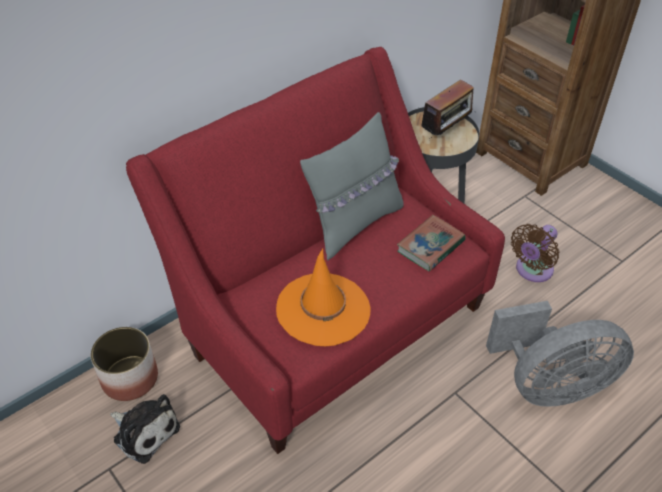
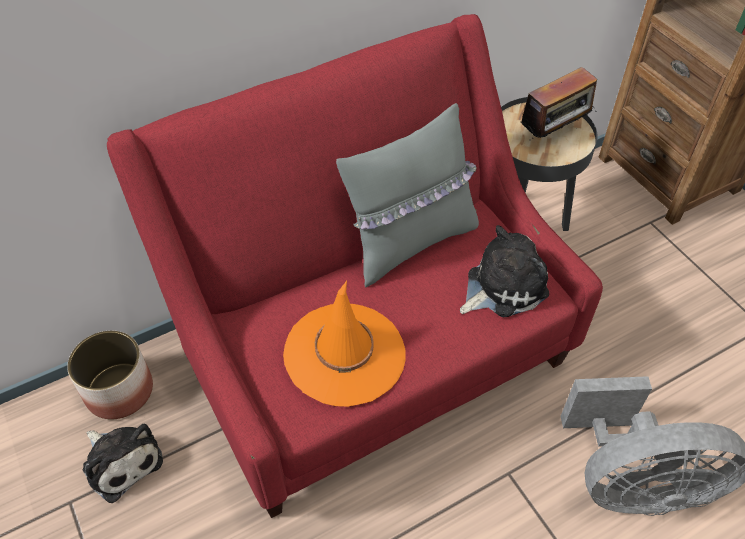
camera: 10 degrees right, 5 degrees up
book [397,215,466,271] -> plush toy [460,225,549,317]
brown fan [511,224,559,282] -> none

